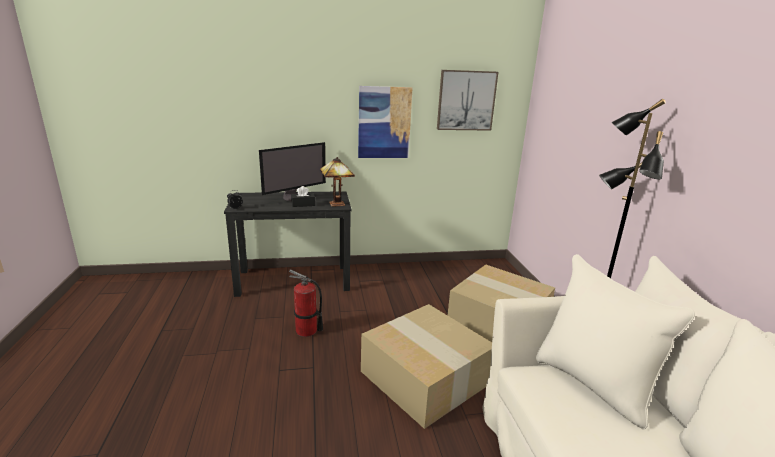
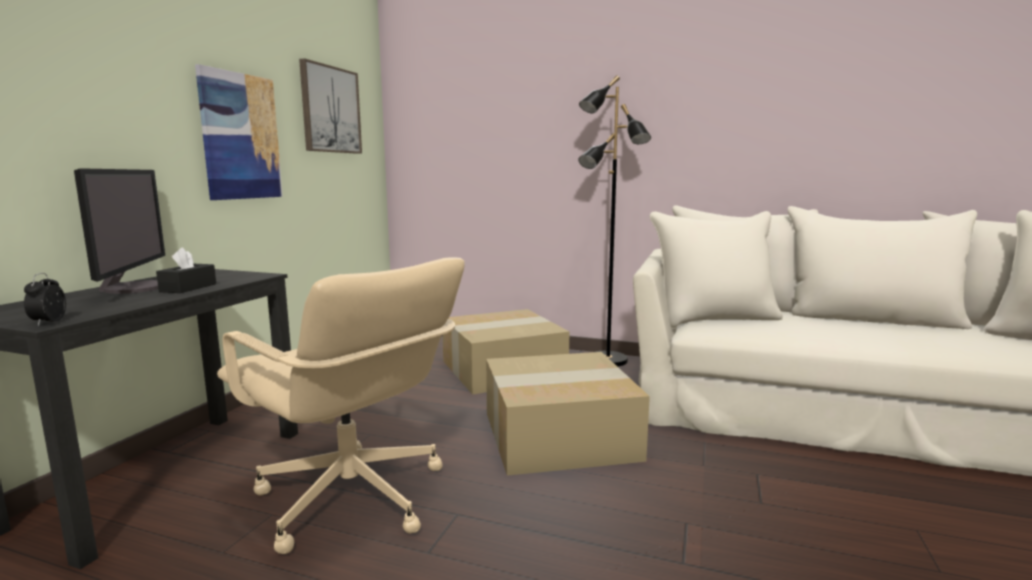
camera: 60 degrees left, 10 degrees down
fire extinguisher [289,269,323,337] -> beige office chair [217,257,464,554]
table lamp [320,157,355,207] -> none

